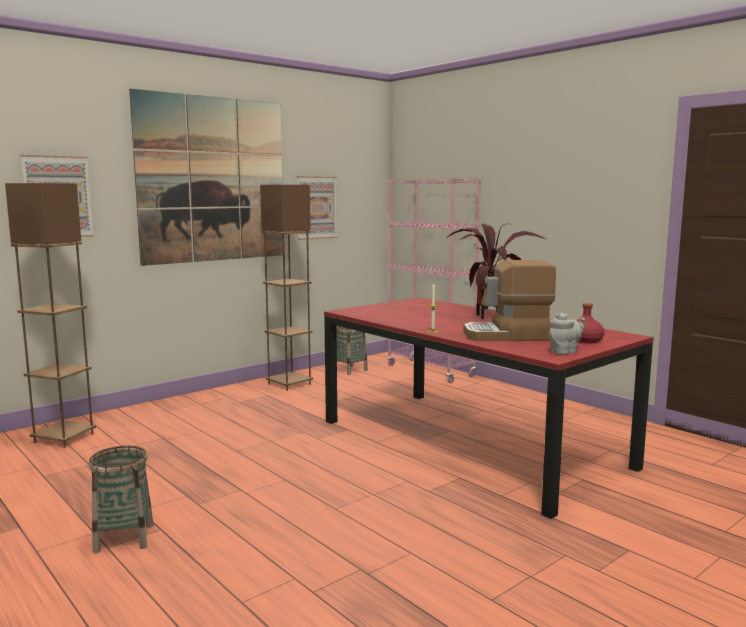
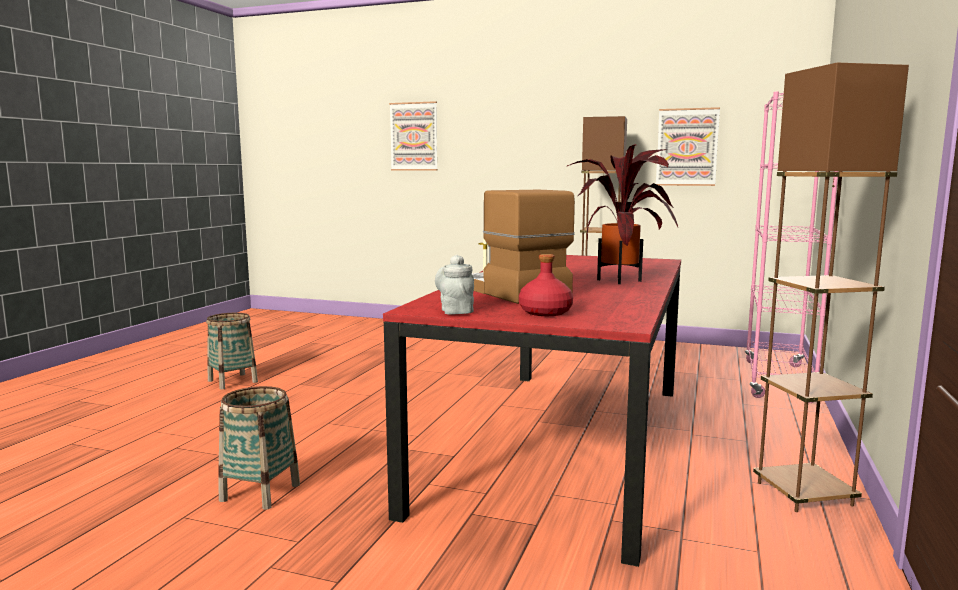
camera: 60 degrees right, 0 degrees up
brown floor lamp [5,183,96,448] -> brown floor lamp moved to [753,63,909,512]
picture [129,89,283,266] -> none
basket [336,326,368,375] -> basket moved to [218,386,300,510]
grey teapot [549,313,585,354] -> grey teapot turned 135 degrees counterclockwise [435,255,474,315]

